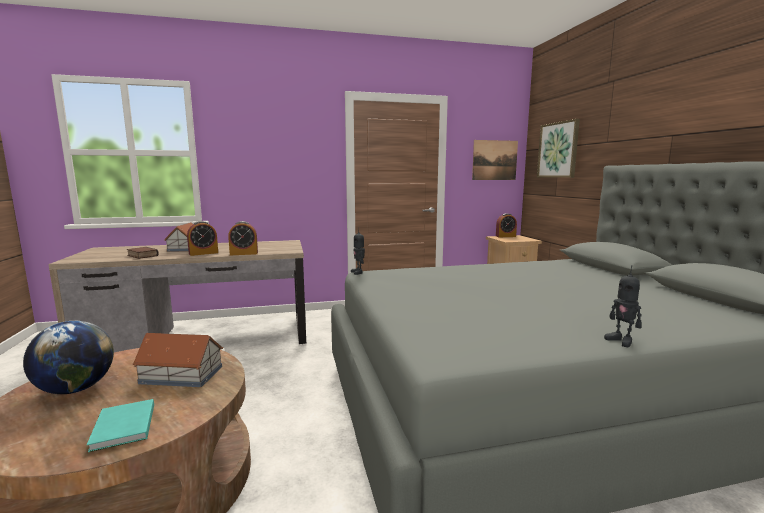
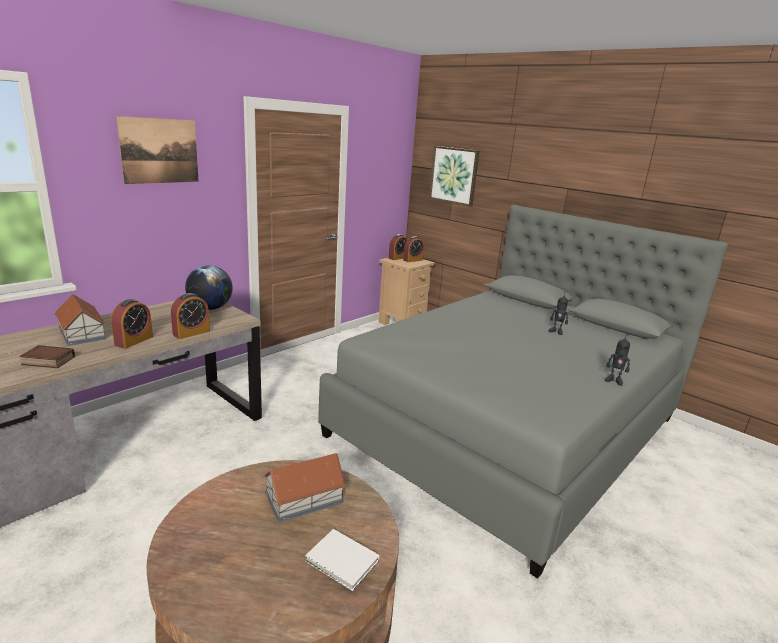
camera: 35 degrees left, 10 degrees up
globe [23,321,114,394] -> globe moved to [185,265,233,310]
turquoise book [87,399,154,452] -> white book [305,529,379,591]
toy robot [351,232,365,275] -> toy robot moved to [549,293,568,335]
picture [472,140,518,180] -> picture moved to [116,116,199,184]
none -> alarm clock [403,236,424,262]

